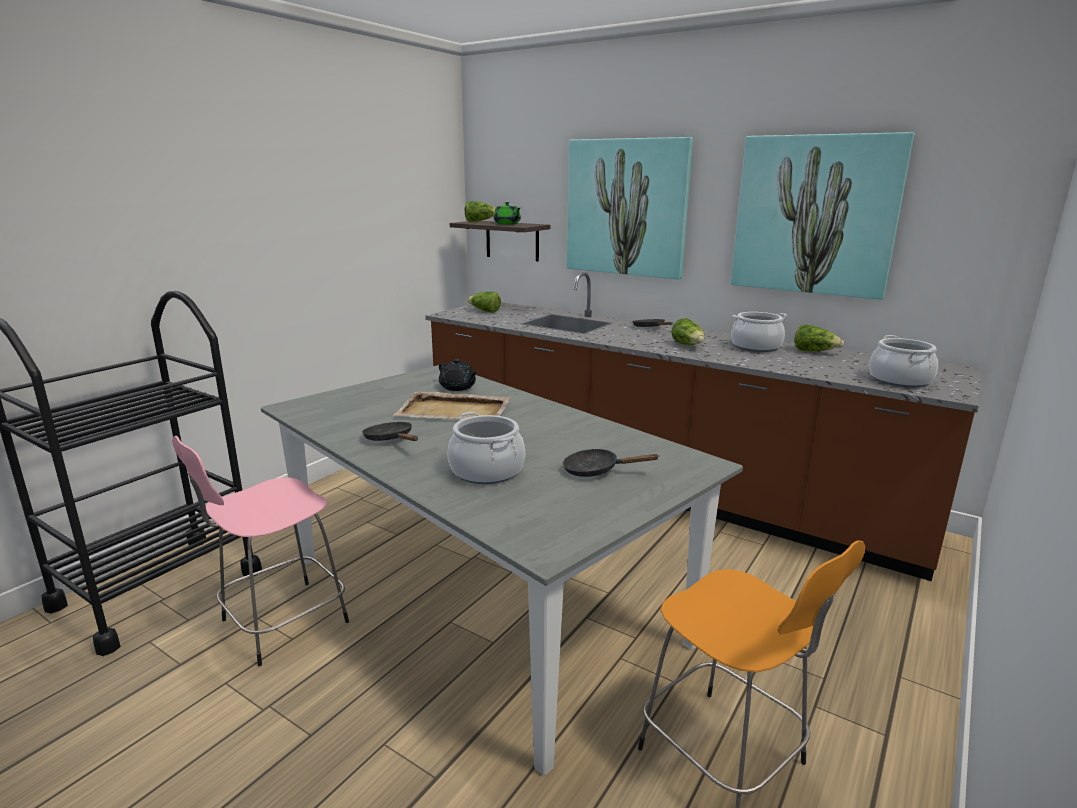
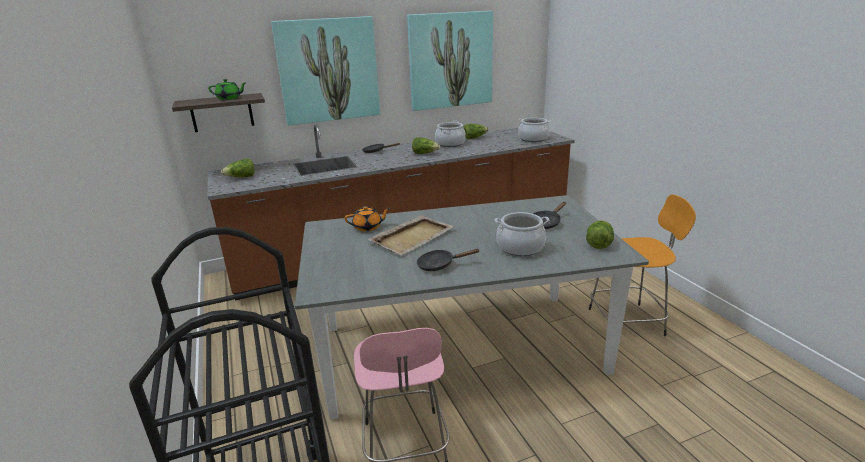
camera: 55 degrees left, 5 degrees up
black teapot [439,359,477,391] -> orange teapot [344,206,390,231]
lettuce [465,201,496,222] -> lettuce moved to [586,220,614,249]

